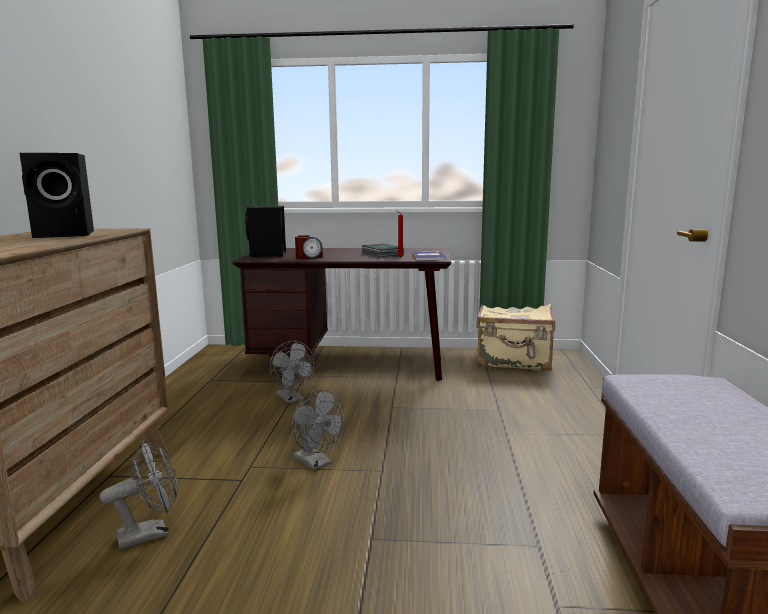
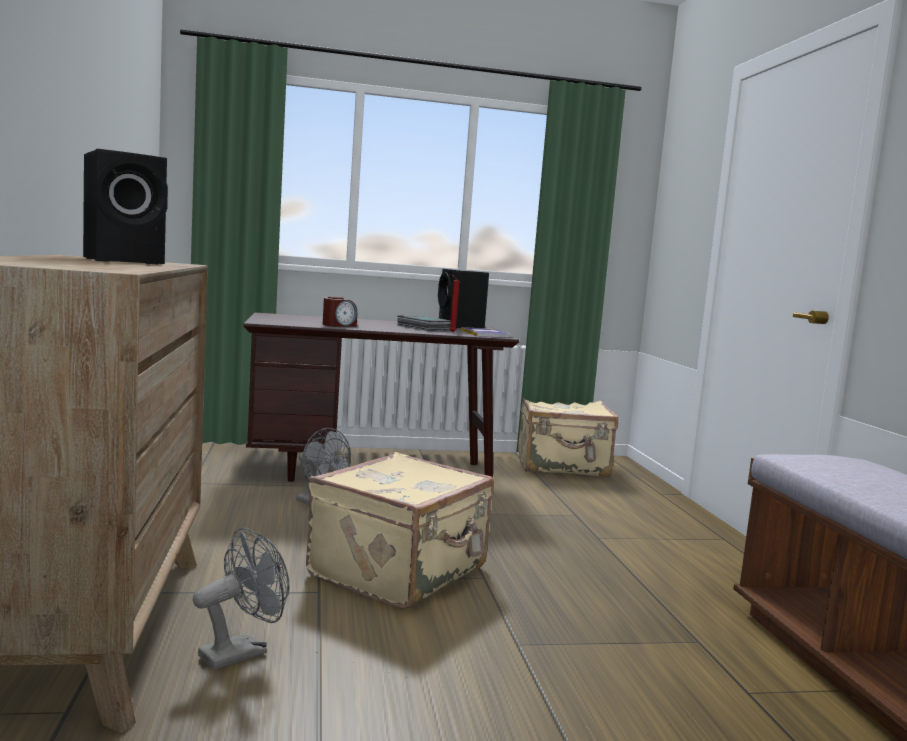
camera: 15 degrees left, 5 degrees down
black speaker [245,206,286,257] -> black speaker moved to [438,269,489,329]
grey fan [292,389,344,471] -> beige suitcase [306,452,494,609]

